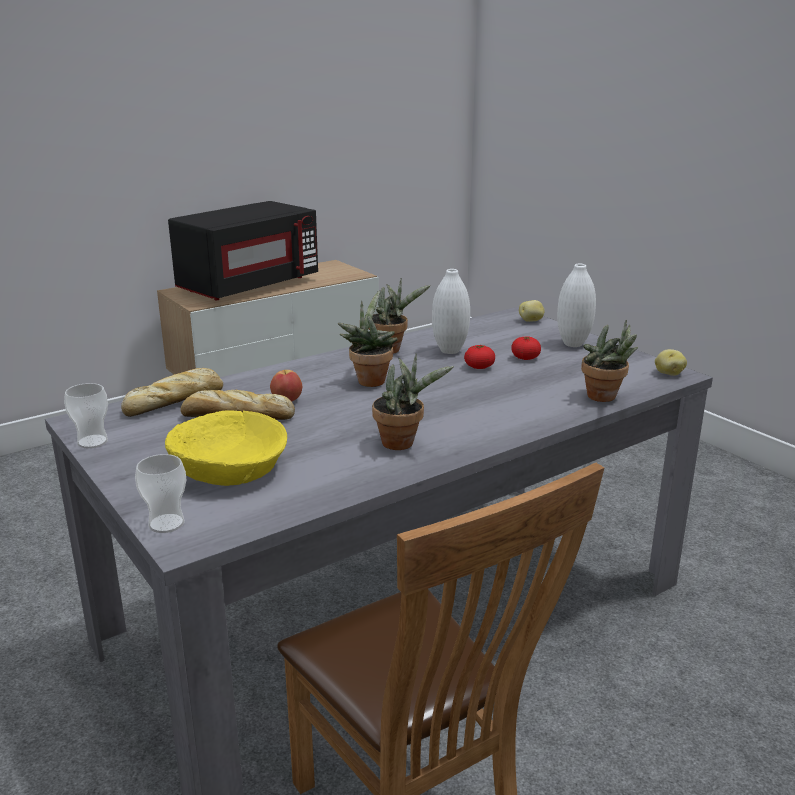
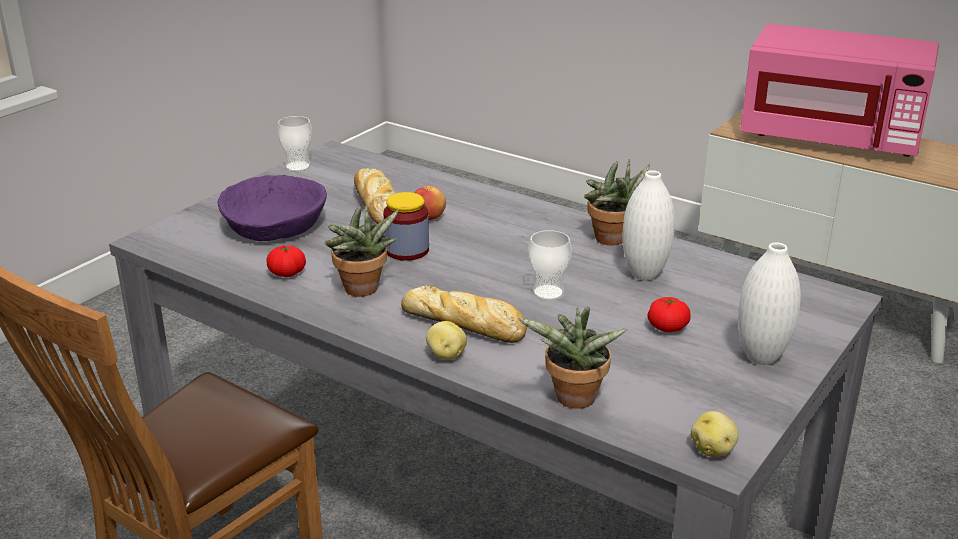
camera: 70 degrees right, 5 degrees up
bread [121,368,223,417] -> bread moved to [401,286,527,343]
cup [135,454,187,533] -> cup moved to [528,230,572,301]
yellow bowl [165,410,287,486] -> purple bowl [217,175,327,241]
black microwave [168,201,318,300] -> pink microwave [740,24,939,157]
potted plant [337,291,398,387] -> none
tomato [464,345,495,369] -> tomato moved to [266,245,306,277]
potato [519,300,545,322] -> potato moved to [426,321,467,360]
none -> jar [383,192,429,261]

